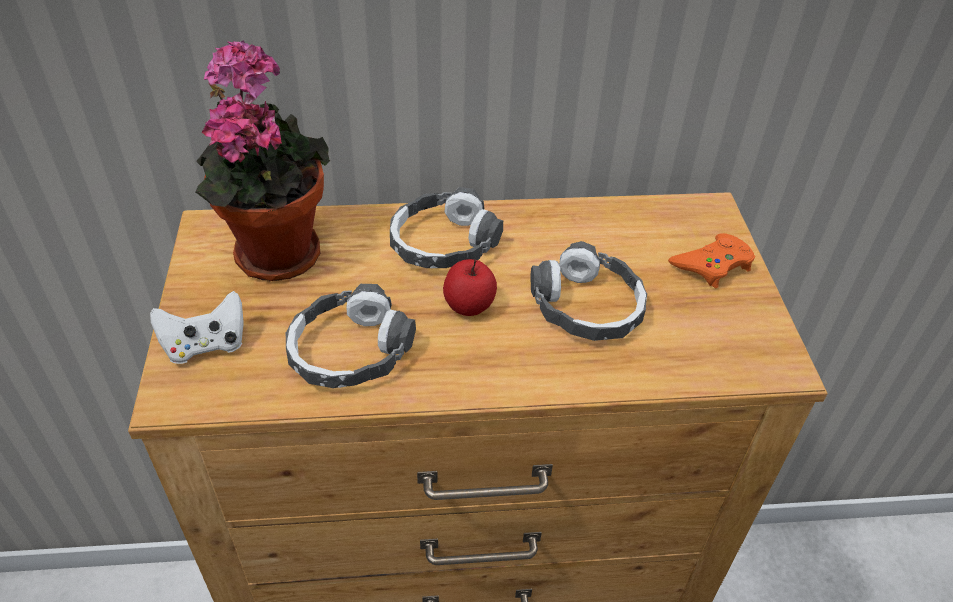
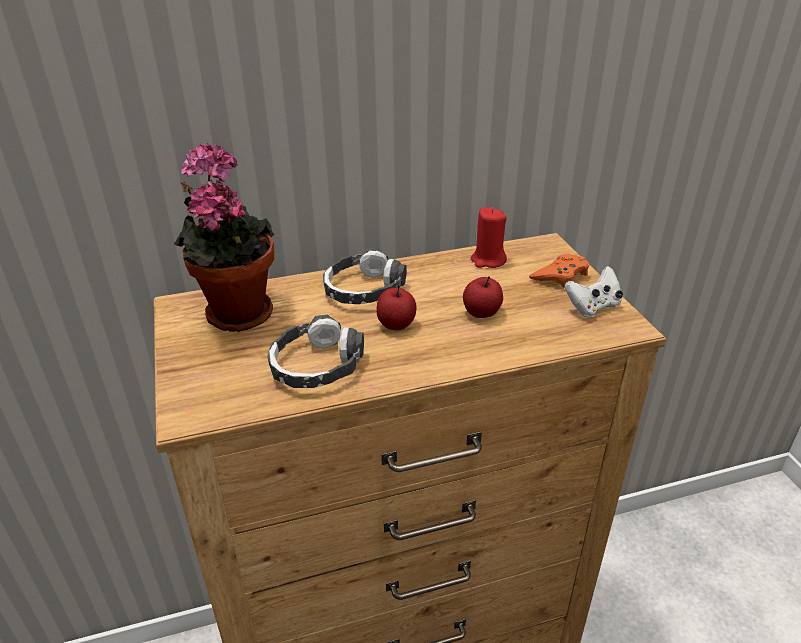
camera: 10 degrees left, 10 degrees down
white game controller [150,291,244,364] -> white game controller moved to [564,266,623,318]
headphones [530,241,647,341] -> apple [463,276,503,318]
none -> red candle [471,207,507,268]

